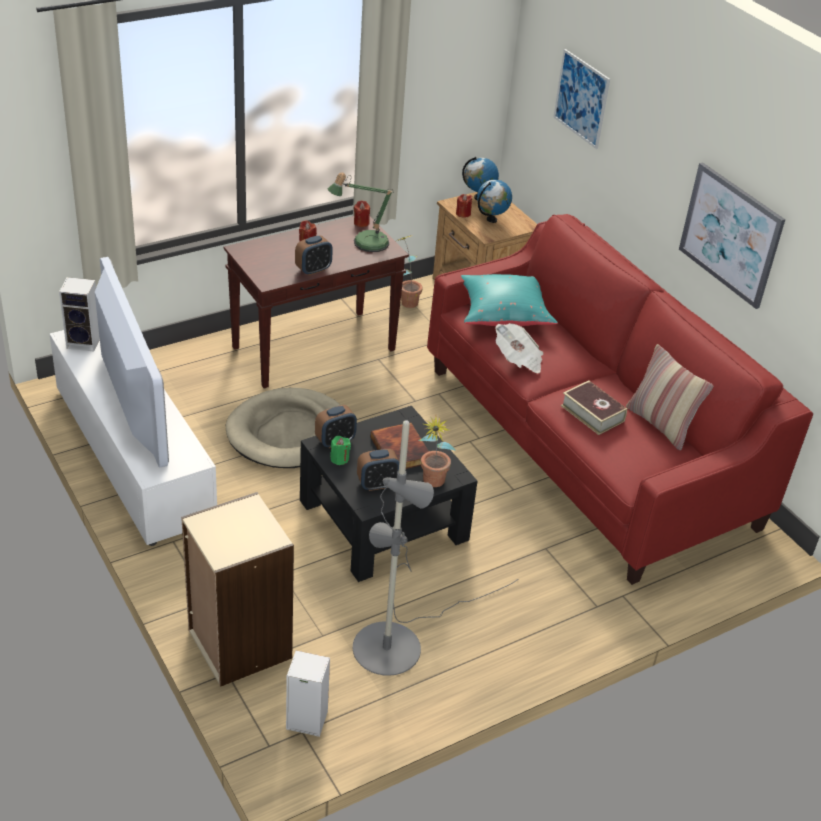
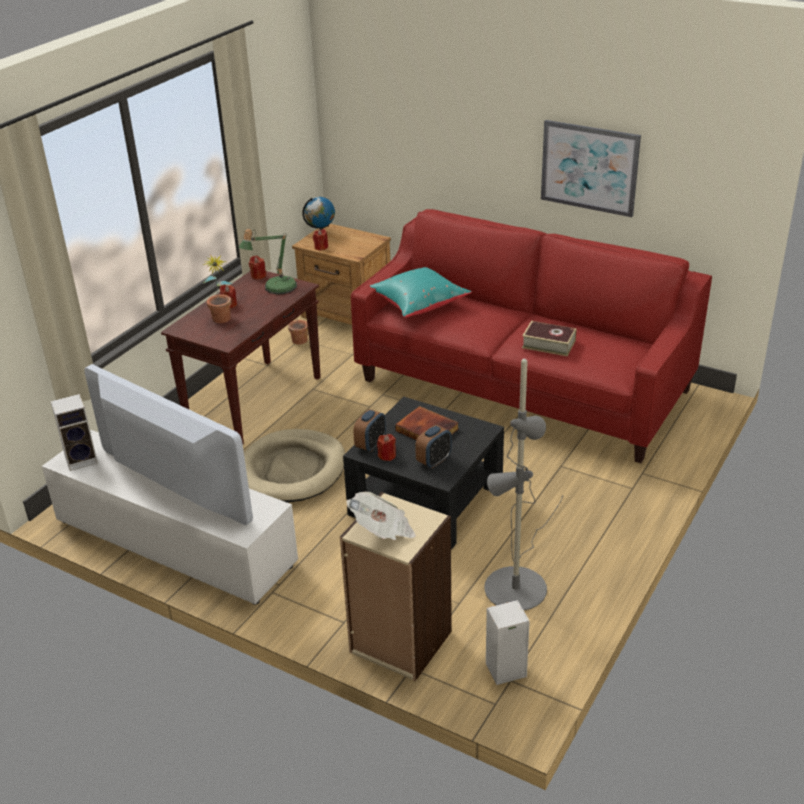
camera: 25 degrees left, 5 degrees down
alarm clock [295,235,333,275] -> none
green candle [330,436,351,465] -> red candle [377,434,396,461]
potted plant [418,417,456,487] -> potted plant moved to [203,254,232,323]
globe [477,179,512,223] -> none
newspaper [495,323,543,373] -> newspaper moved to [346,492,416,540]
picture [553,49,610,149] -> none
pillow [626,344,713,450] -> none

